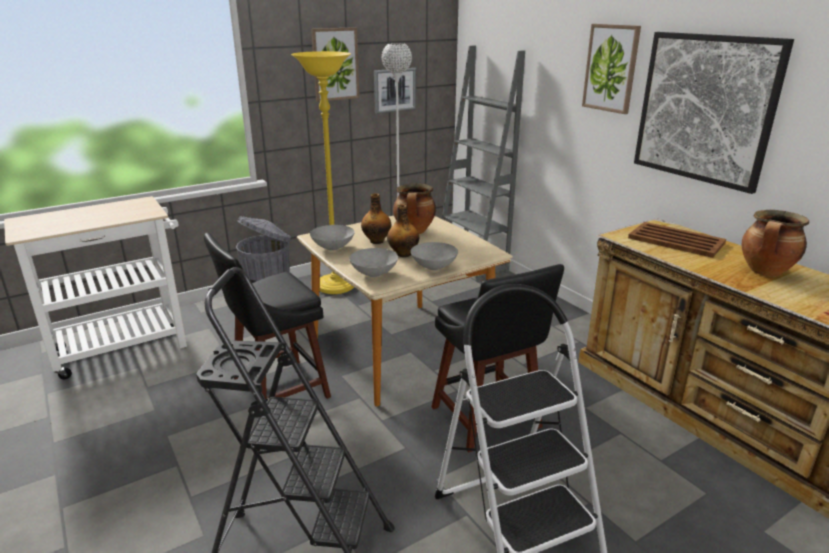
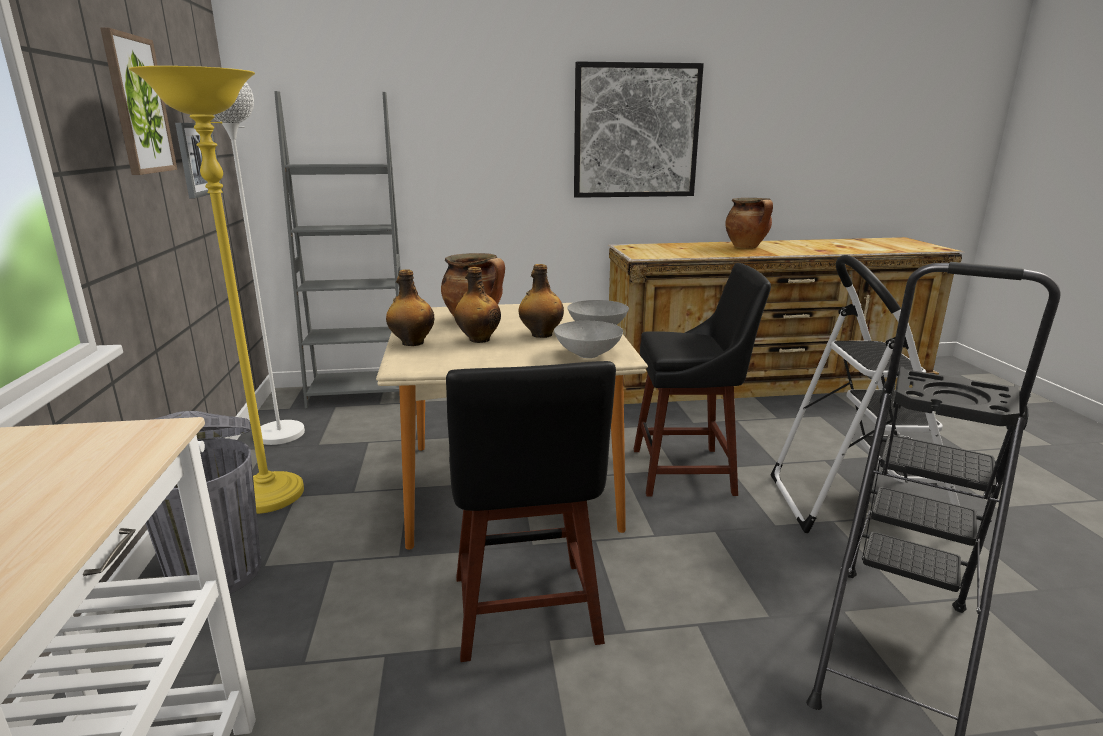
camera: 65 degrees left, 5 degrees down
grey bowl [310,225,355,250] -> none
picture [582,24,641,114] -> none
brown tray [628,222,726,258] -> none
none -> bottle [386,269,434,346]

